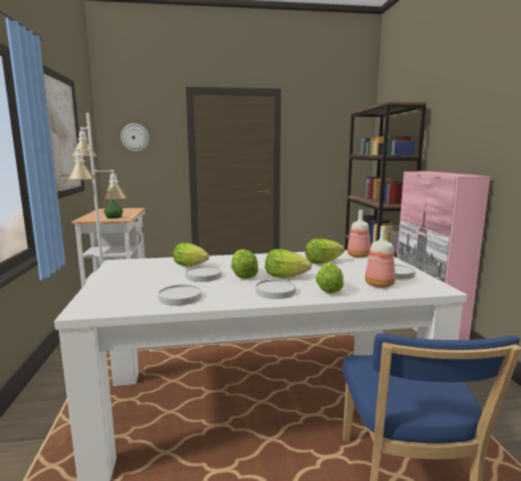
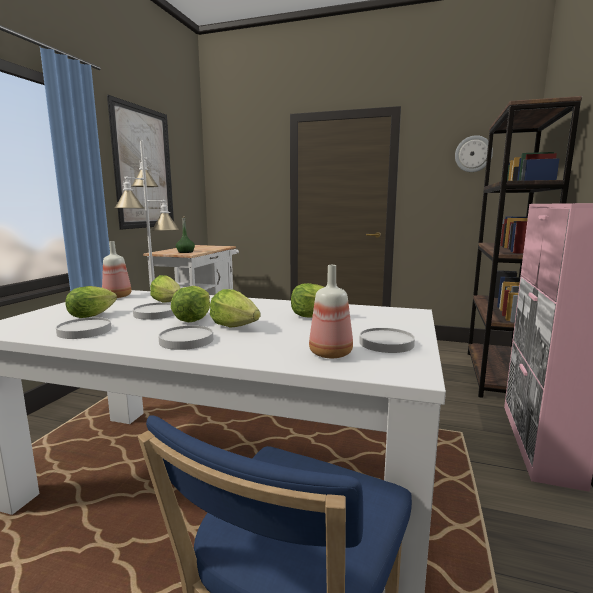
camera: 25 degrees right, 0 degrees up
wall clock [121,123,150,152] -> wall clock moved to [455,135,493,172]
lettuce [316,263,344,293] -> lettuce moved to [66,286,117,318]
bottle [347,210,371,258] -> bottle moved to [102,241,132,298]

